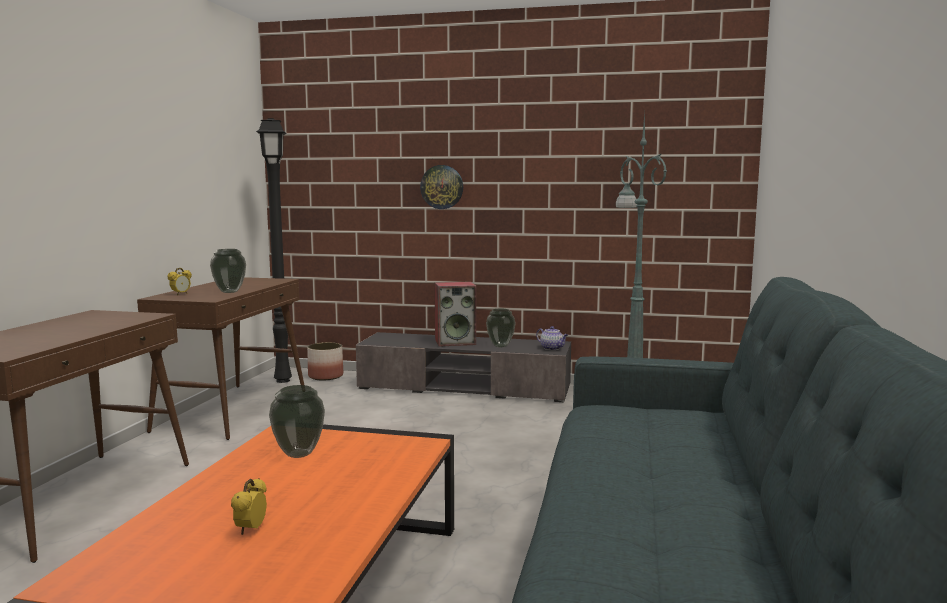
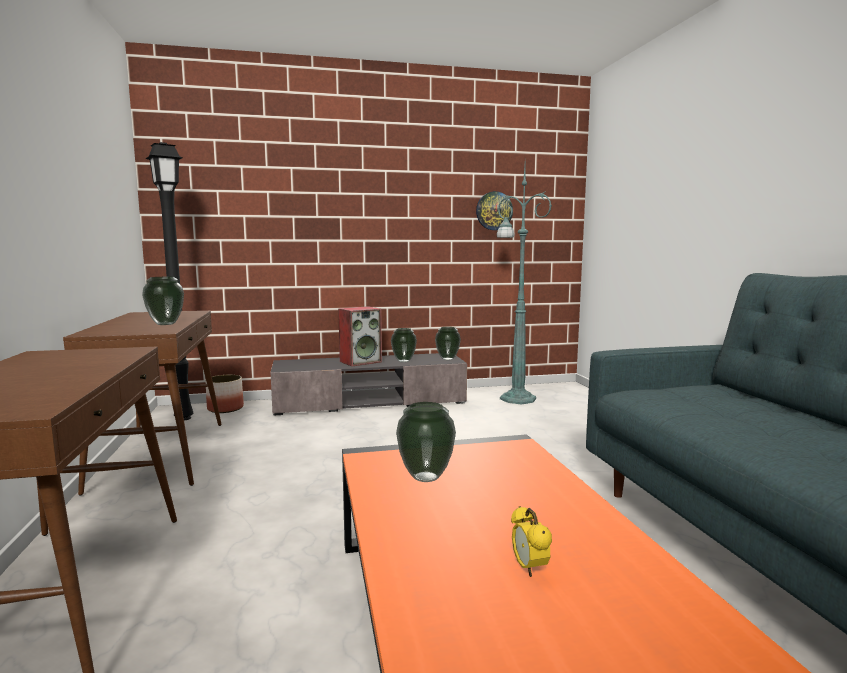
camera: 25 degrees left, 0 degrees up
alarm clock [167,268,192,295] -> none
wall clock [420,165,463,209] -> wall clock moved to [476,191,513,230]
teapot [536,326,568,350] -> vase [435,327,461,360]

